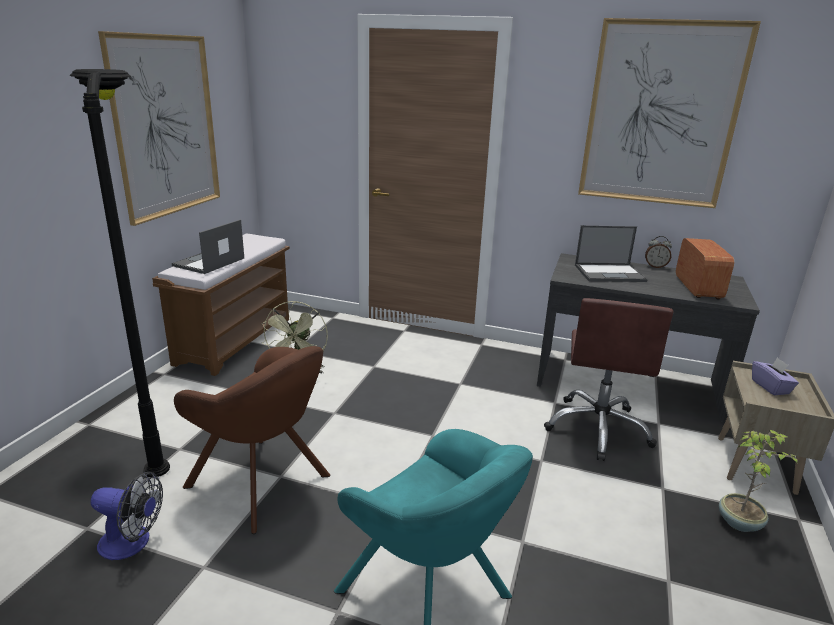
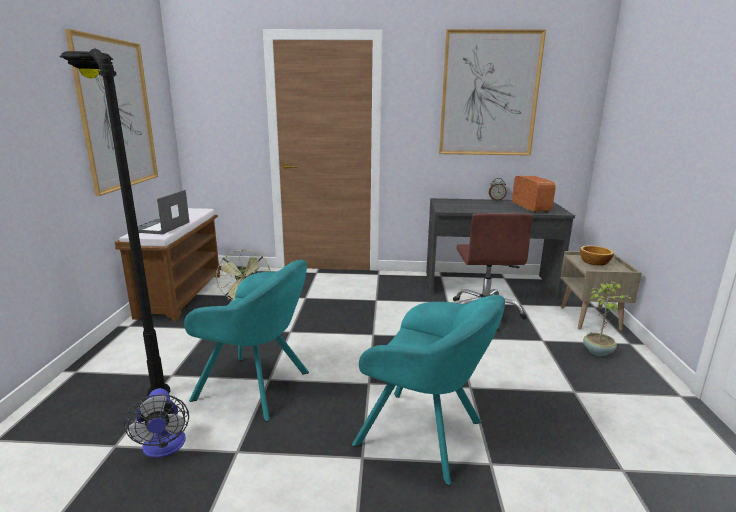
camera: 15 degrees left, 5 degrees down
fan [90,472,163,560] -> fan turned 75 degrees clockwise [124,388,189,458]
brown armchair [174,346,330,534] -> turquoise armchair [184,260,309,422]
laptop [575,225,648,282] -> none
purple tissue box [752,357,799,395] -> bowl [580,245,614,266]

